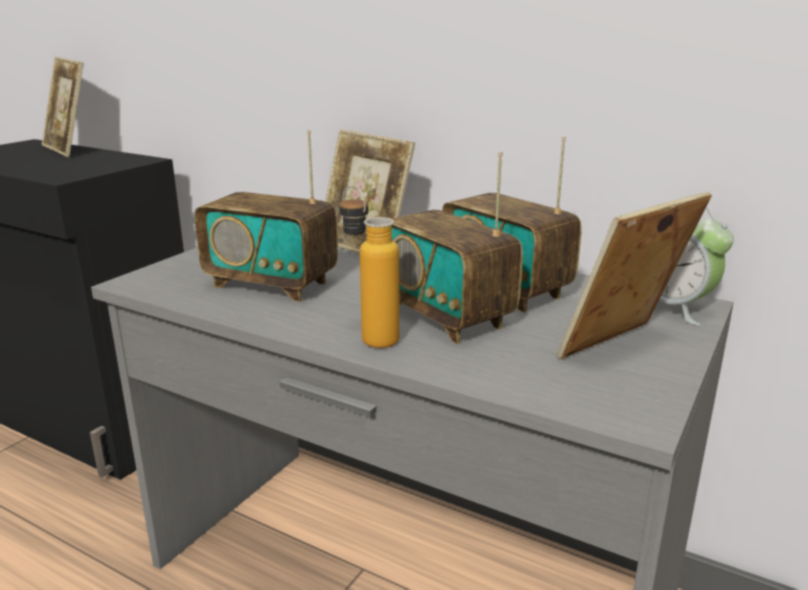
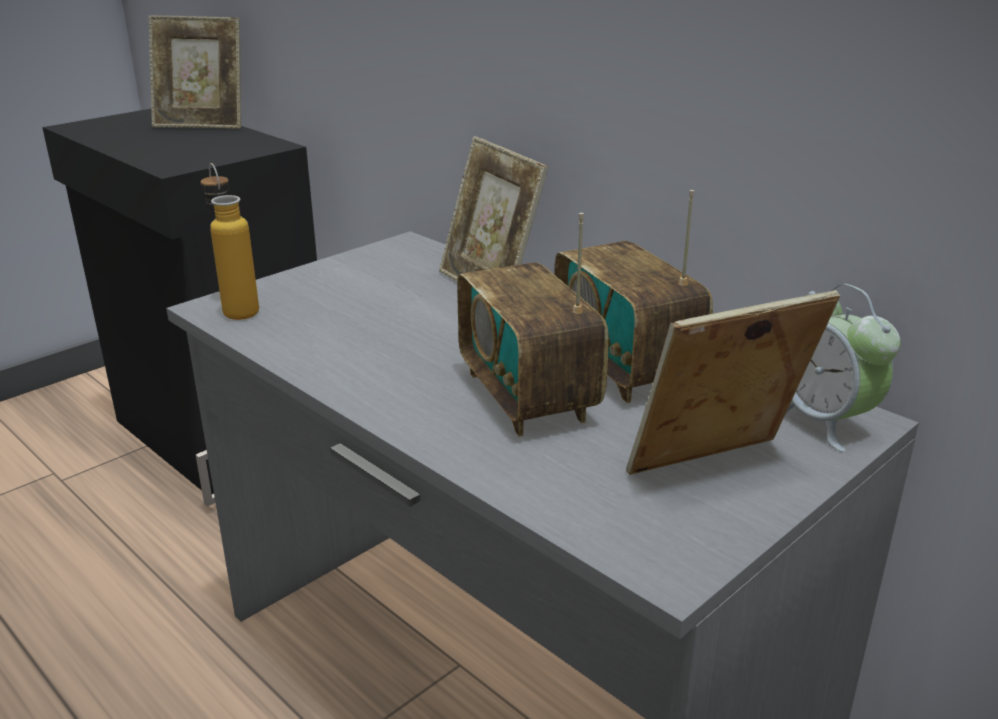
camera: 15 degrees right, 5 degrees up
picture frame [41,57,84,157] -> picture frame turned 60 degrees counterclockwise [149,15,241,129]
radio [195,130,338,302] -> none
bottle [340,185,399,348] -> bottle moved to [200,163,259,320]

